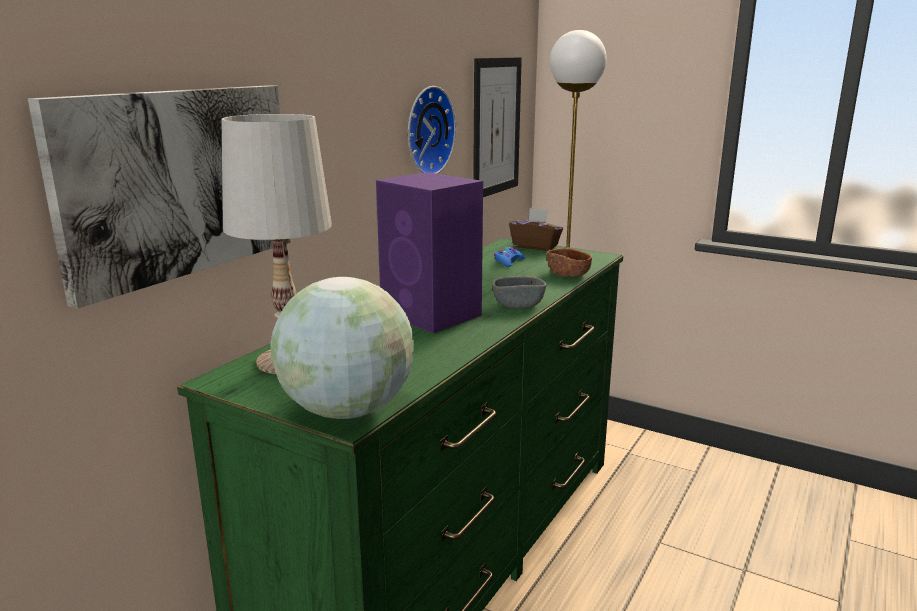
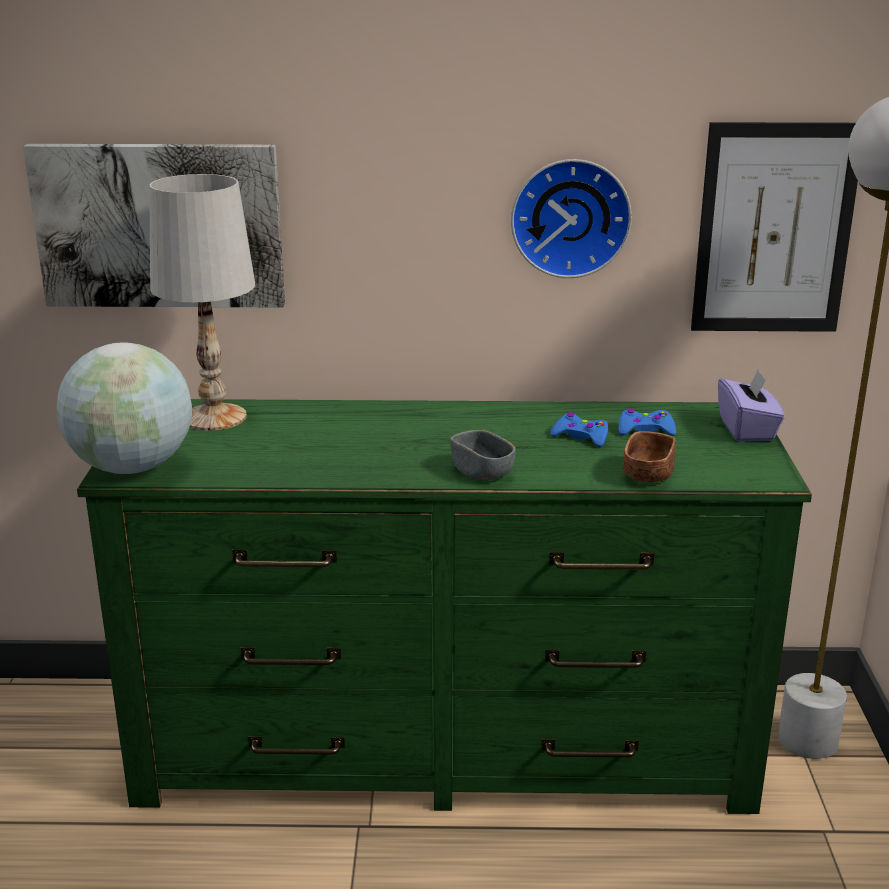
camera: 60 degrees right, 5 degrees up
purple speaker [376,172,483,333] -> none
brown tissue box [509,208,563,251] -> purple tissue box [718,368,785,442]
none -> blue game controller [550,412,608,447]

